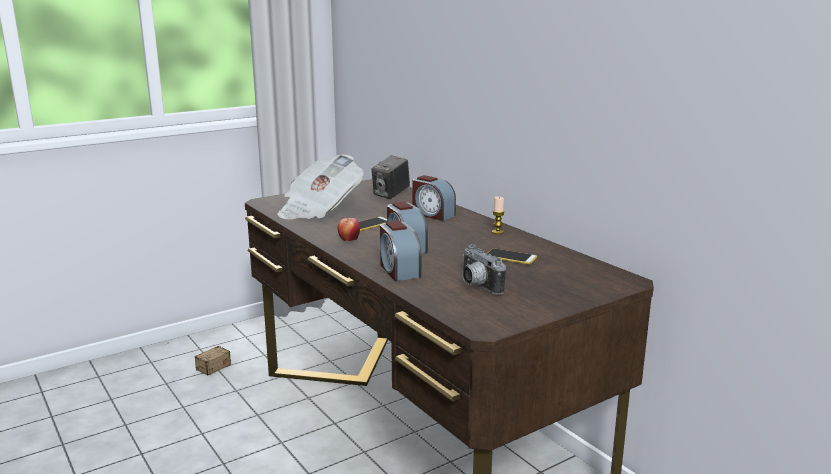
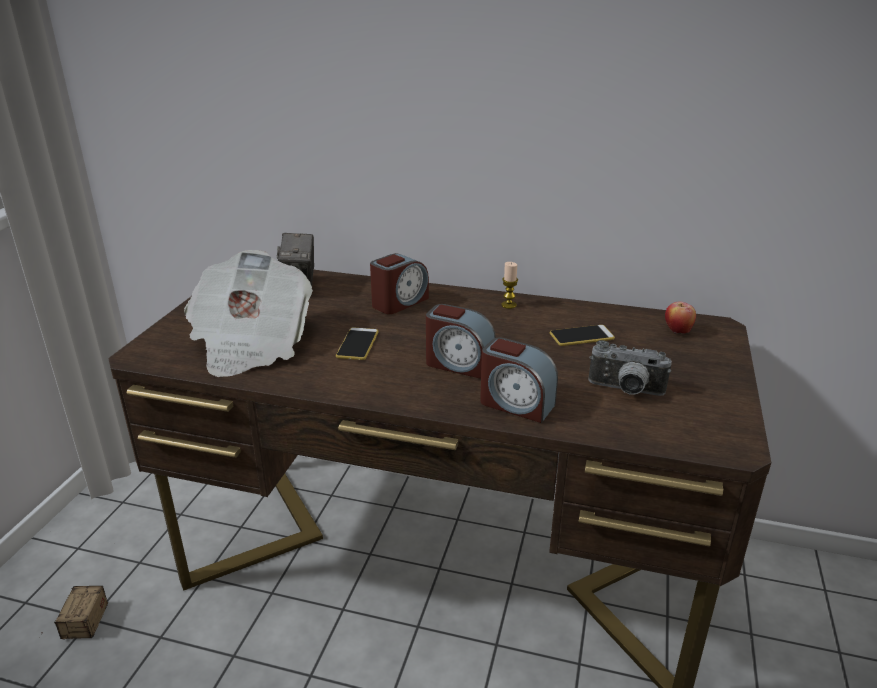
camera: 40 degrees left, 10 degrees up
apple [338,218,360,241] -> apple moved to [665,301,696,334]
alarm clock [413,175,456,221] -> alarm clock turned 45 degrees counterclockwise [370,253,429,314]

